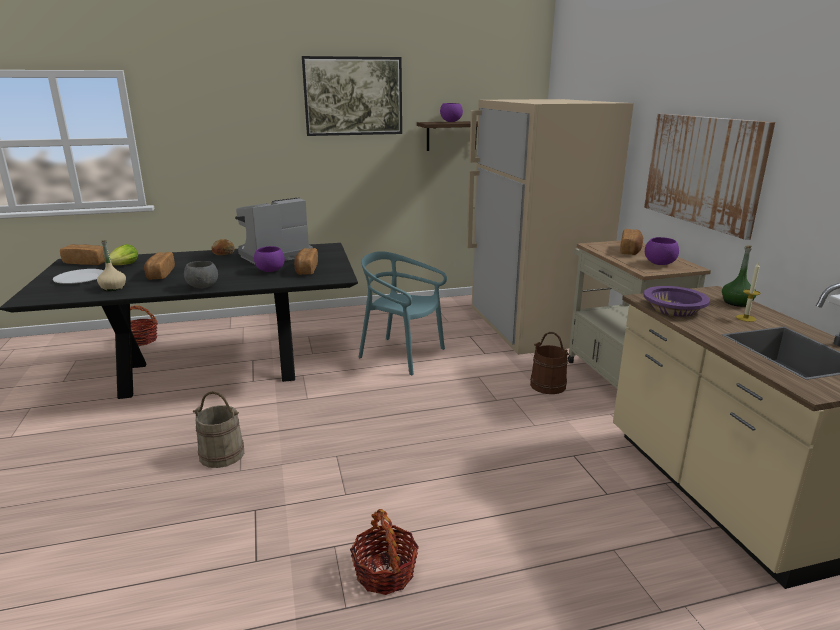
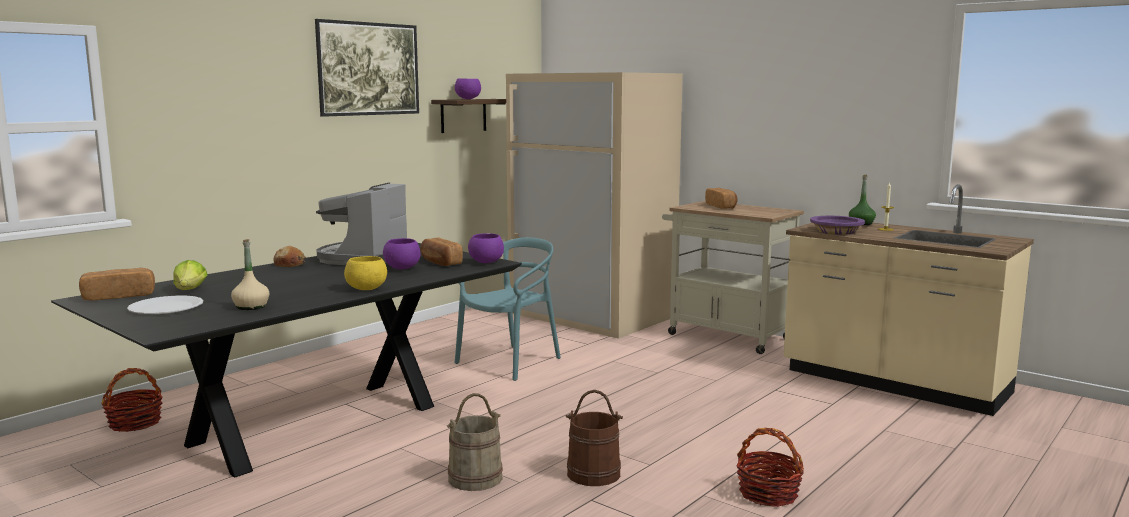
camera: 35 degrees left, 10 degrees down
bread [144,252,175,280] -> none
grey bowl [184,261,218,289] -> yellow bowl [344,256,387,290]
turquoise chair [359,251,447,375] -> turquoise chair turned 135 degrees clockwise [454,237,561,381]
brown bucket [530,332,569,394] -> brown bucket moved to [566,390,623,486]
picture [644,114,775,240] -> none
purple bowl [645,237,679,265] -> purple bowl moved to [468,233,504,263]

